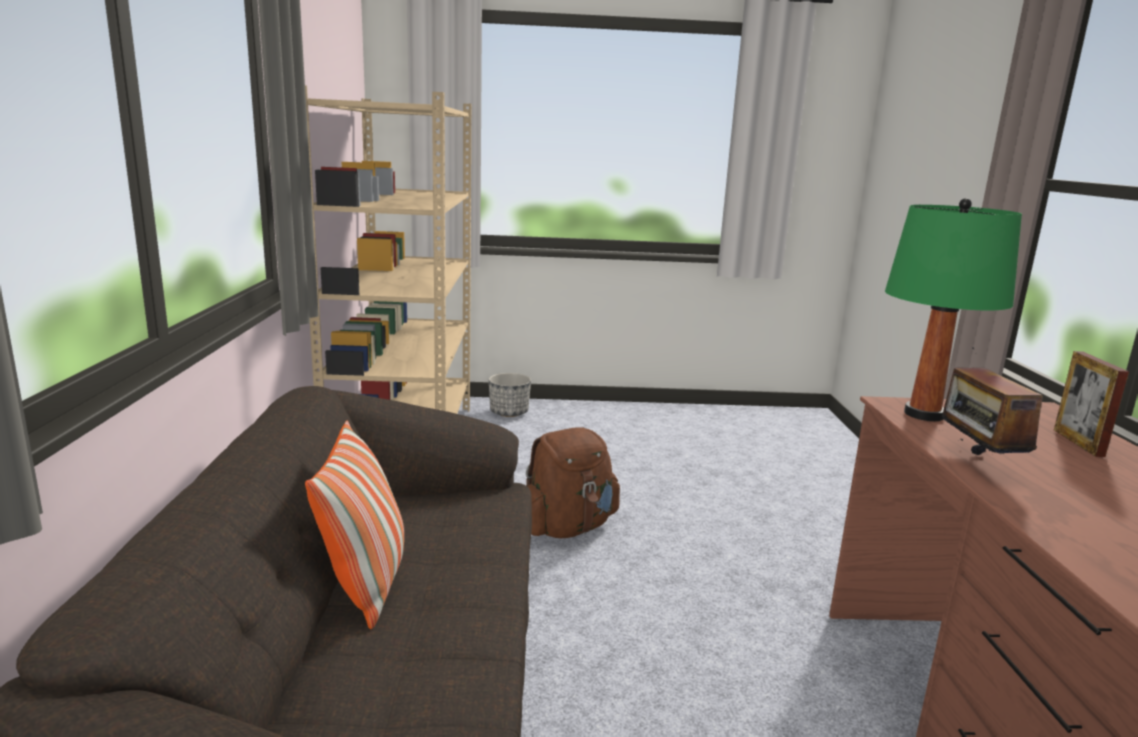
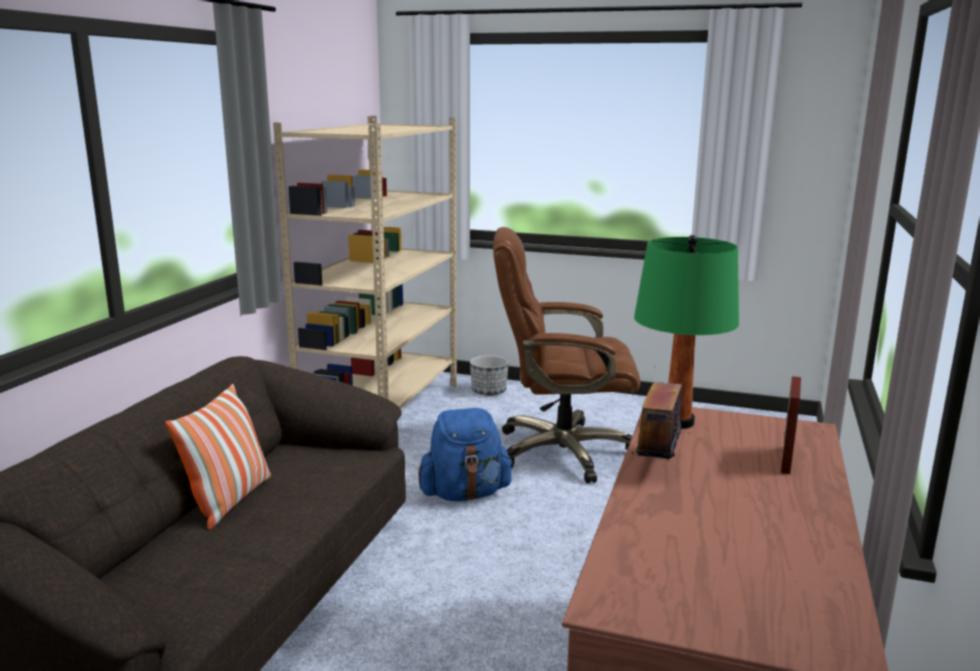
camera: 20 degrees right, 0 degrees up
brown backpack [526,427,620,538] -> blue backpack [418,408,514,502]
none -> brown office chair [493,227,640,483]

